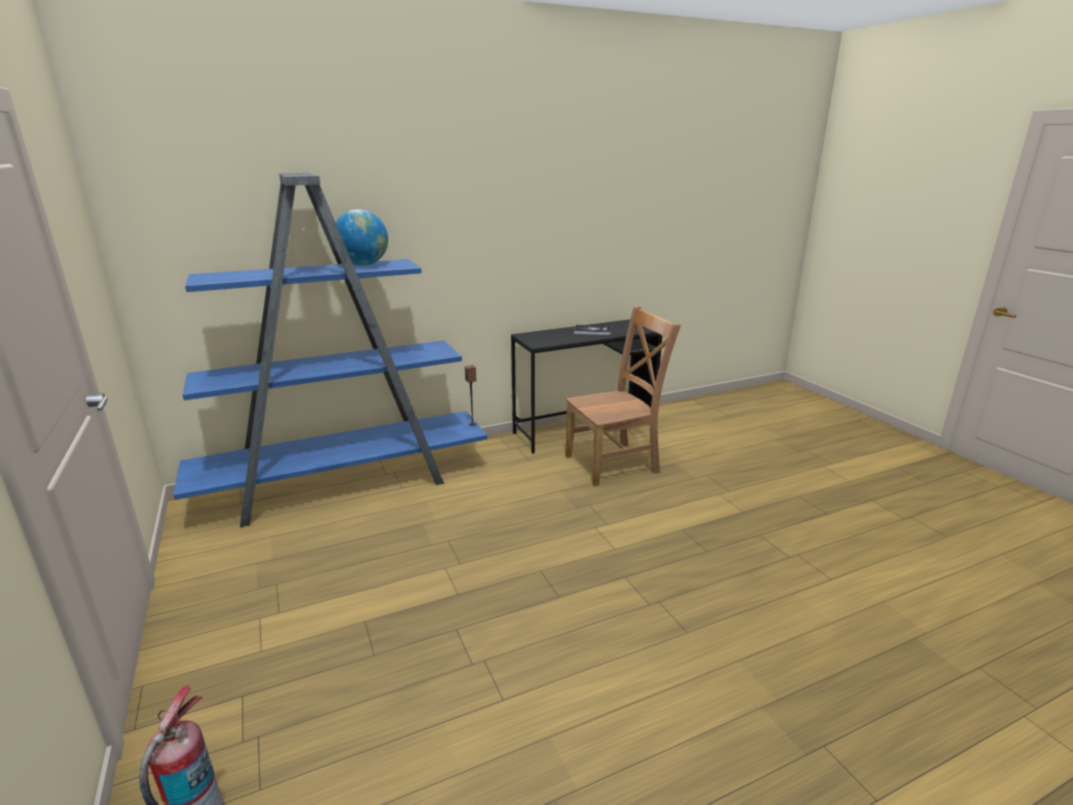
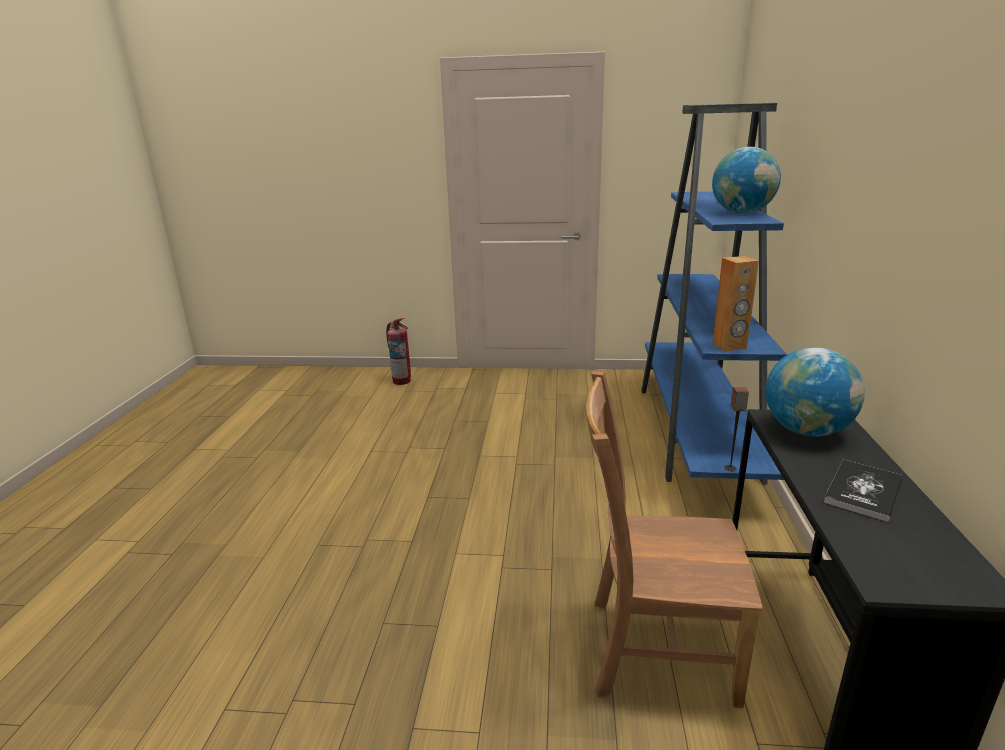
camera: 120 degrees right, 0 degrees up
brown chair [566,306,681,486] -> brown chair turned 90 degrees clockwise [586,371,763,708]
none -> brown speaker [713,256,759,352]
none -> globe [765,347,865,436]

